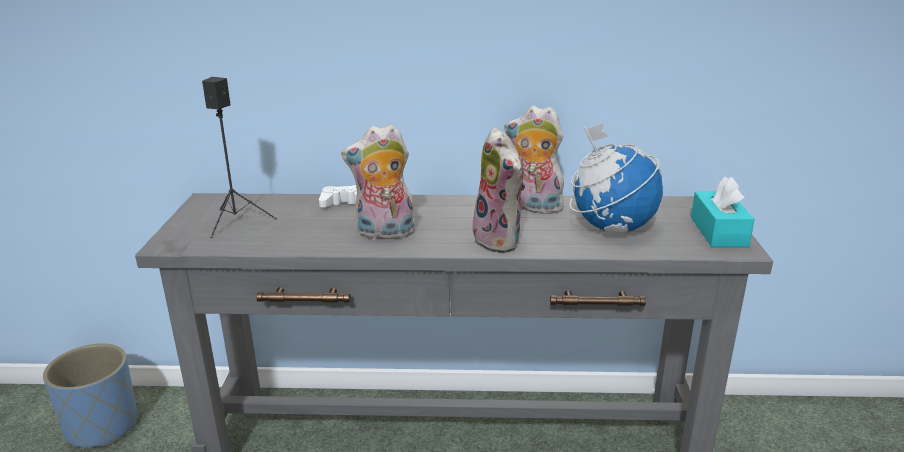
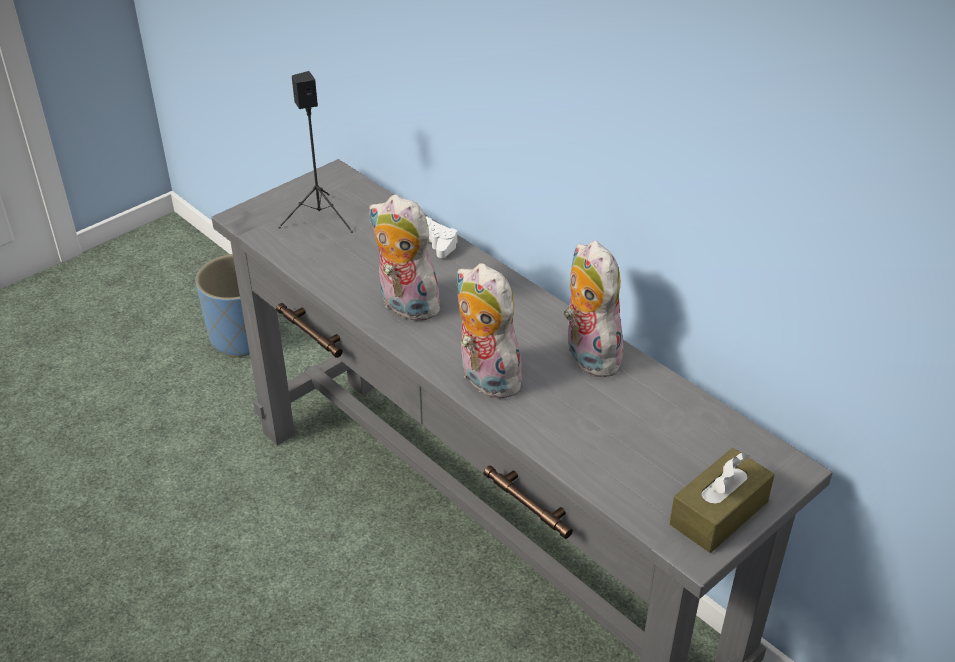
camera: 45 degrees right, 15 degrees up
plush toy [473,127,525,253] -> plush toy turned 120 degrees clockwise [456,263,527,399]
globe [569,123,663,234] -> none
turquoise tissue box [691,176,755,247] -> brown tissue box [670,448,774,553]

